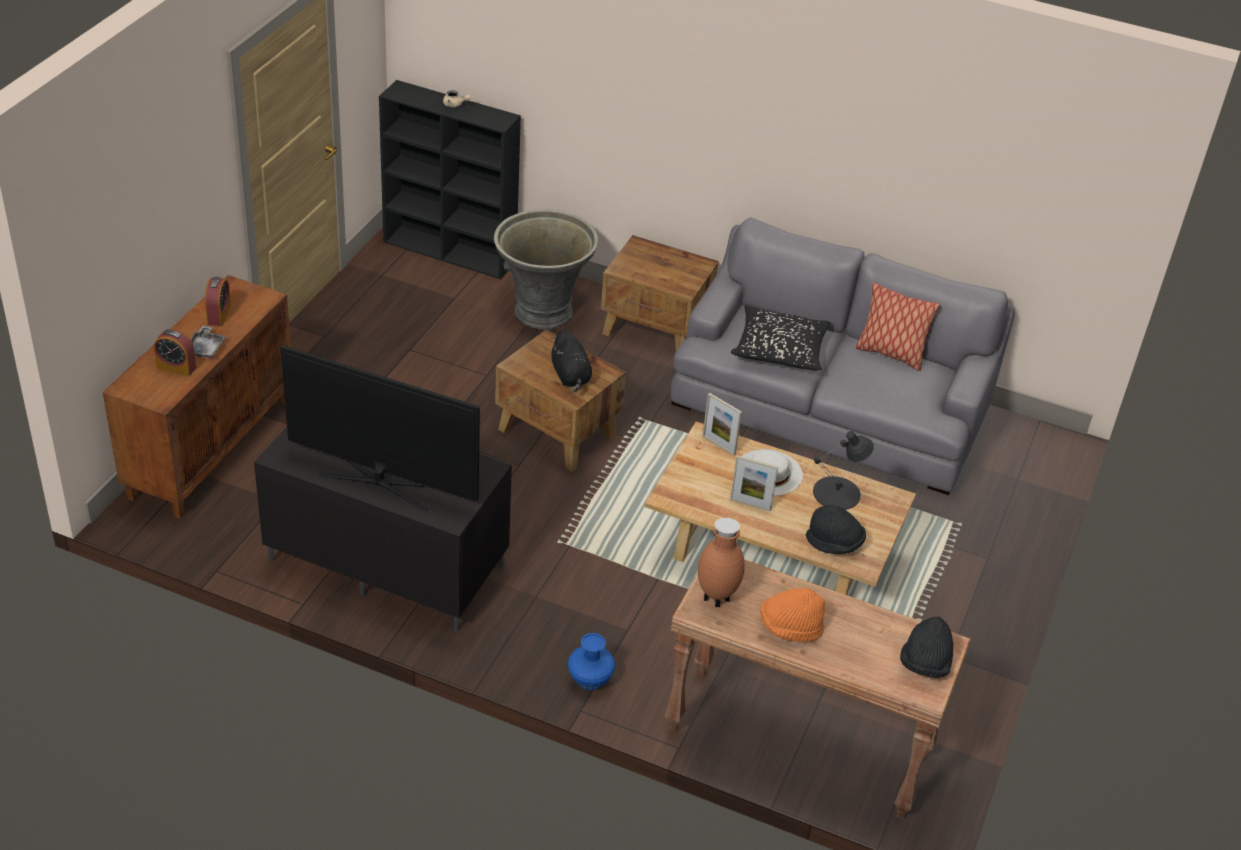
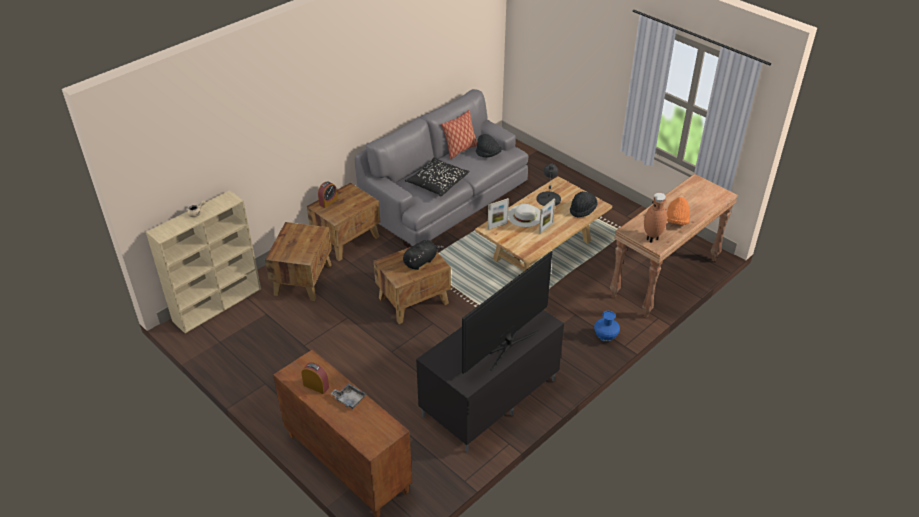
camera: 65 degrees left, 0 degrees up
alarm clock [154,329,196,376] -> alarm clock moved to [318,182,338,208]
black bookcase [379,80,521,279] -> beige bookcase [146,190,261,333]
grey planter [494,209,598,330] -> brown side table [265,222,332,301]
black plush toy [550,330,592,392] -> black plush toy turned 45 degrees counterclockwise [403,240,444,270]
black hat [900,616,953,678] -> black hat moved to [476,134,502,157]

